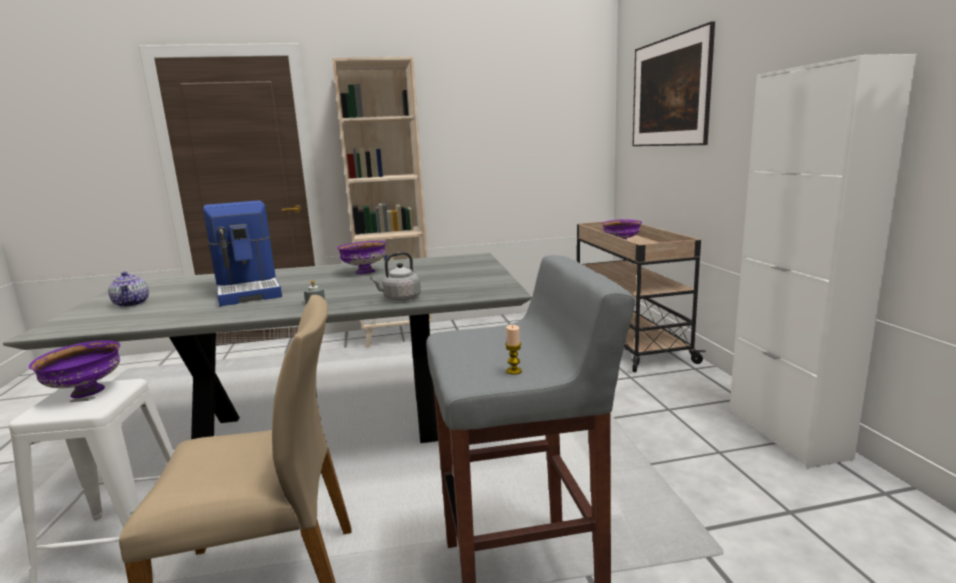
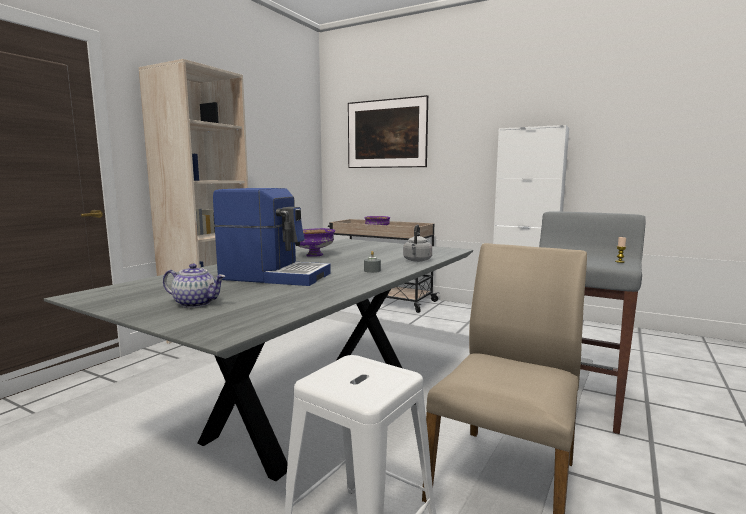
camera: 50 degrees left, 5 degrees down
purple bowl [29,340,121,398] -> none

